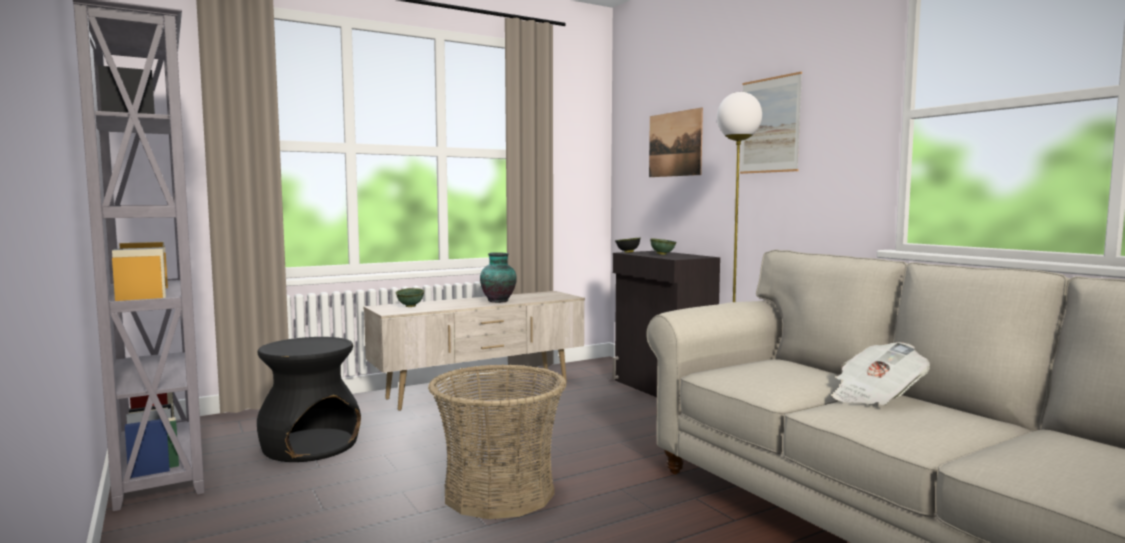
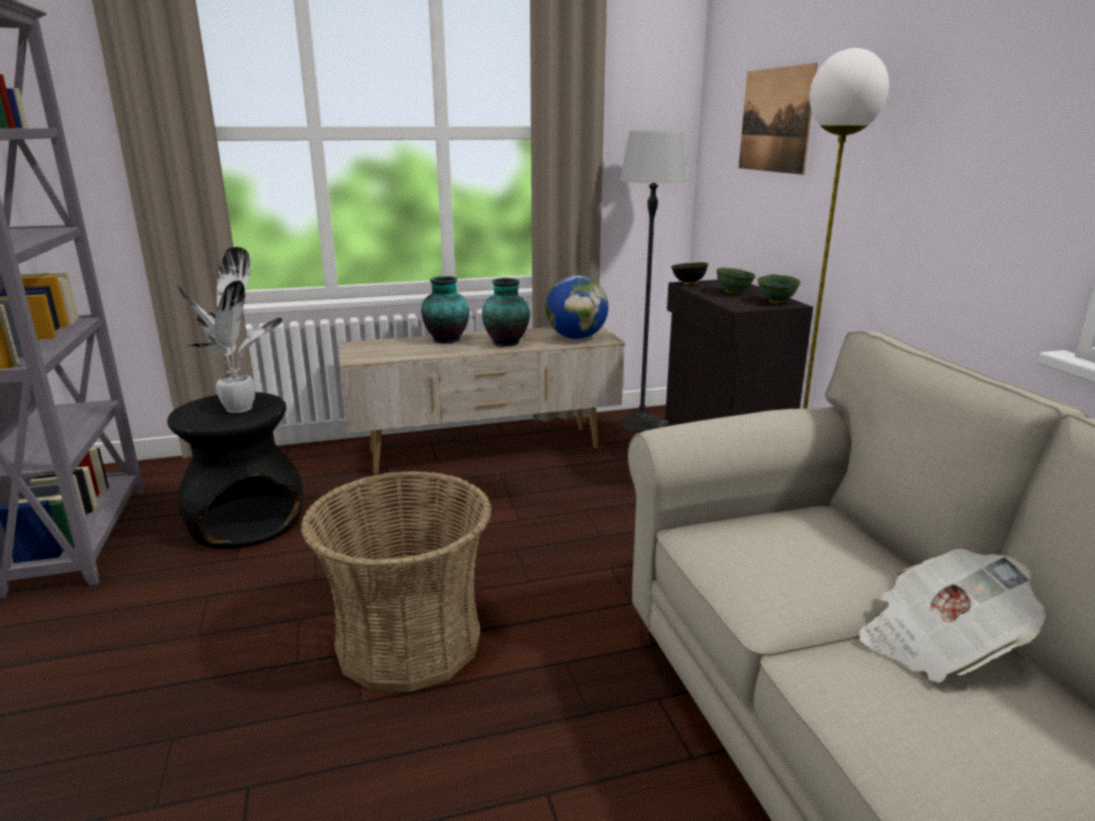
camera: 15 degrees right, 15 degrees up
green bowl [396,288,425,307] -> green bowl moved to [758,275,801,304]
picture [740,72,802,174] -> none
none -> potted plant [177,247,282,413]
none -> vase [421,276,469,344]
none -> globe [546,276,608,339]
none -> floor lamp [620,130,688,432]

